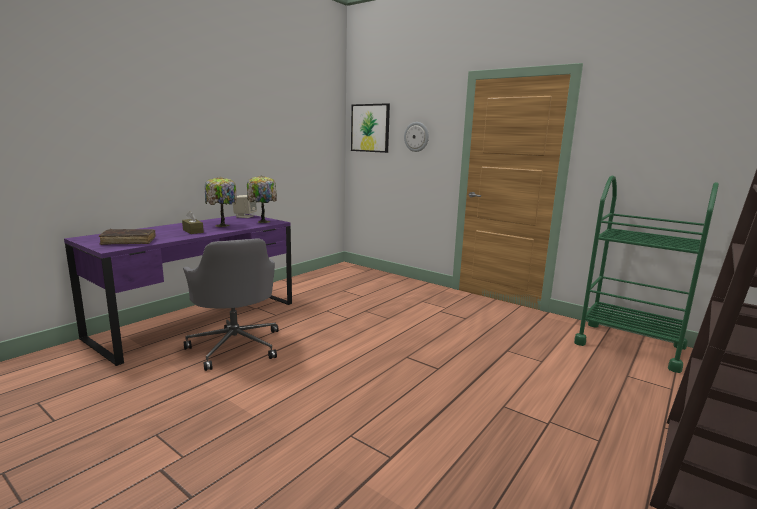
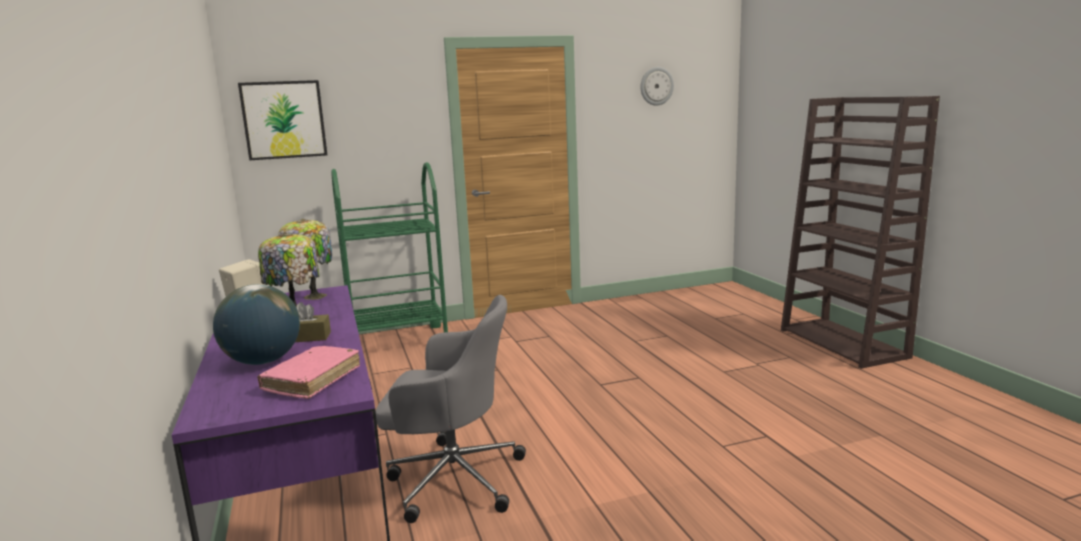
camera: 55 degrees left, 0 degrees up
brown book [99,229,156,245] -> pink book [257,346,360,399]
wall clock [404,122,429,152] -> wall clock moved to [640,67,674,105]
green cart [574,175,719,373] -> green cart moved to [331,162,448,332]
none -> globe [213,284,300,365]

